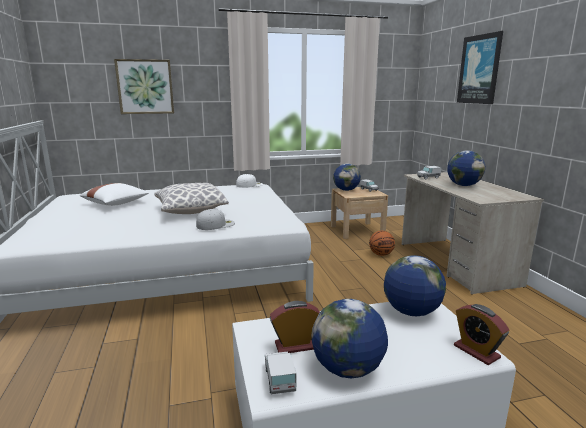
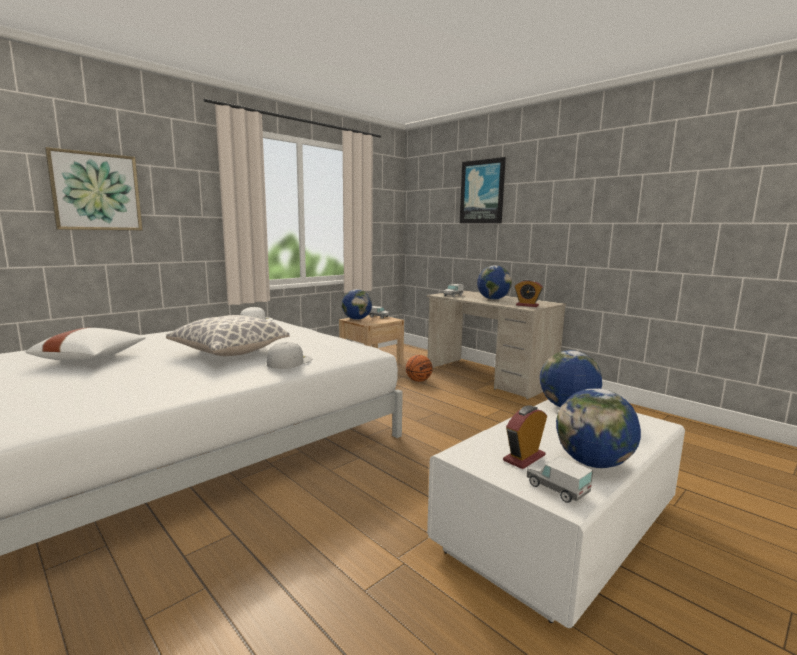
camera: 30 degrees left, 5 degrees down
alarm clock [454,304,509,365] -> alarm clock moved to [515,279,543,307]

